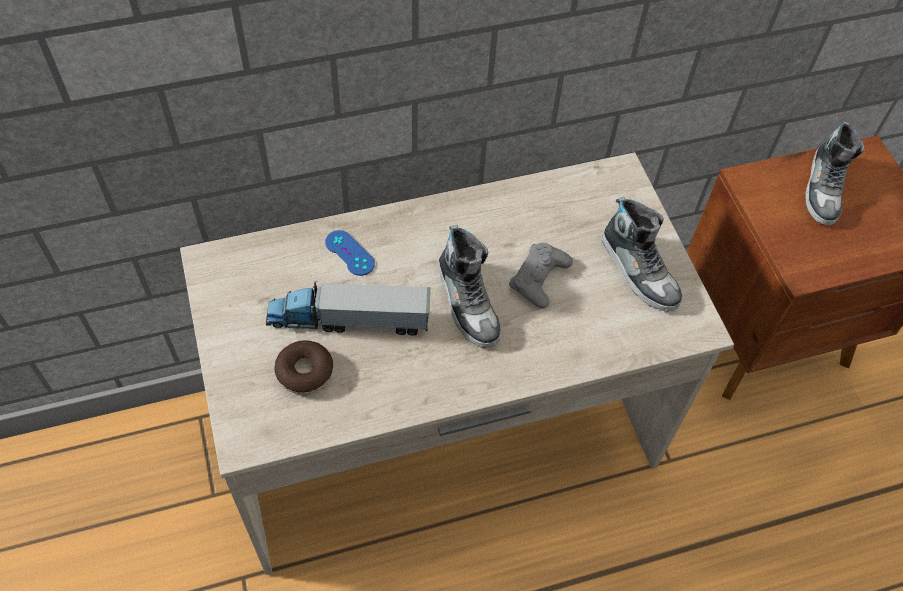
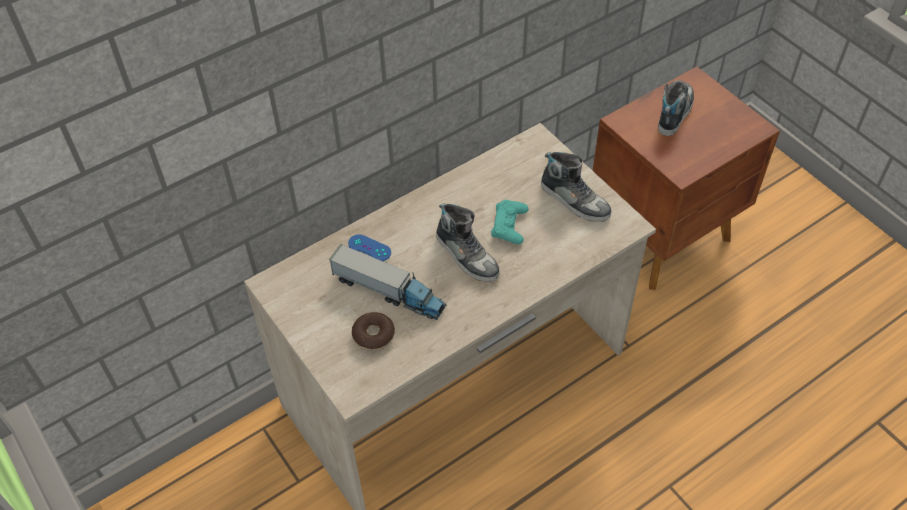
camera: 15 degrees left, 5 degrees down
toy truck [266,281,430,335] -> toy truck turned 135 degrees counterclockwise [329,244,446,320]
grey game controller [509,243,573,309] -> turquoise game controller [491,200,529,244]
shoe [805,122,865,225] -> shoe turned 150 degrees counterclockwise [658,80,694,136]

